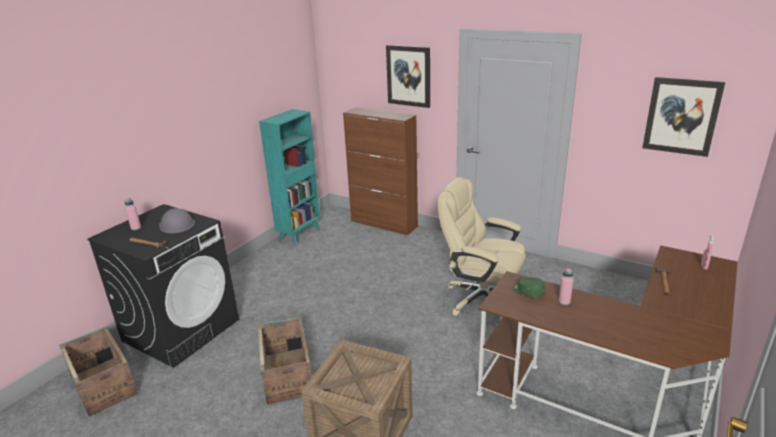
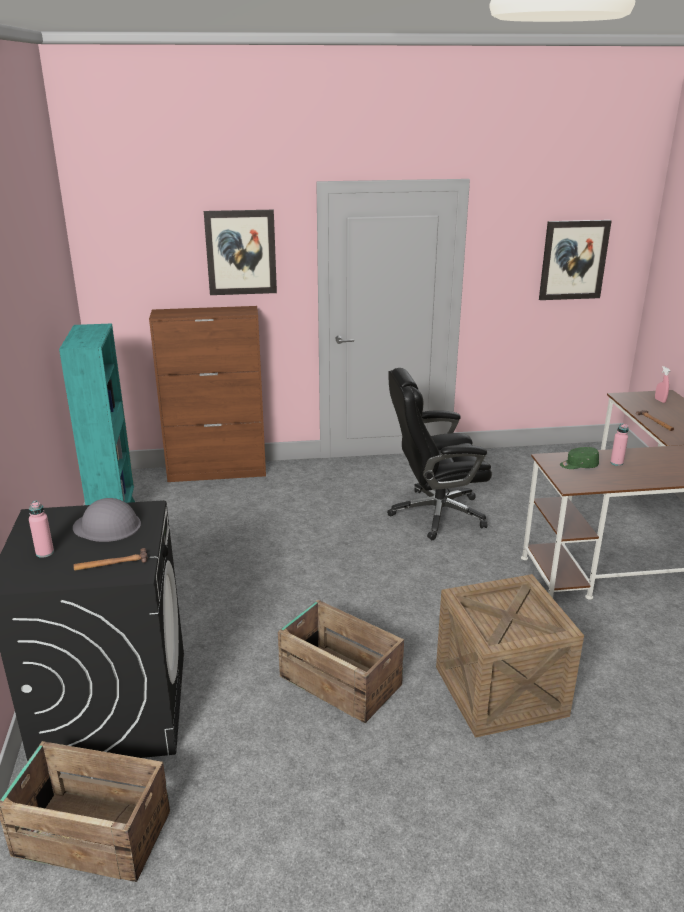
camera: 40 degrees left, 0 degrees up
beige office chair [438,177,525,321] -> black office chair [387,368,492,540]

